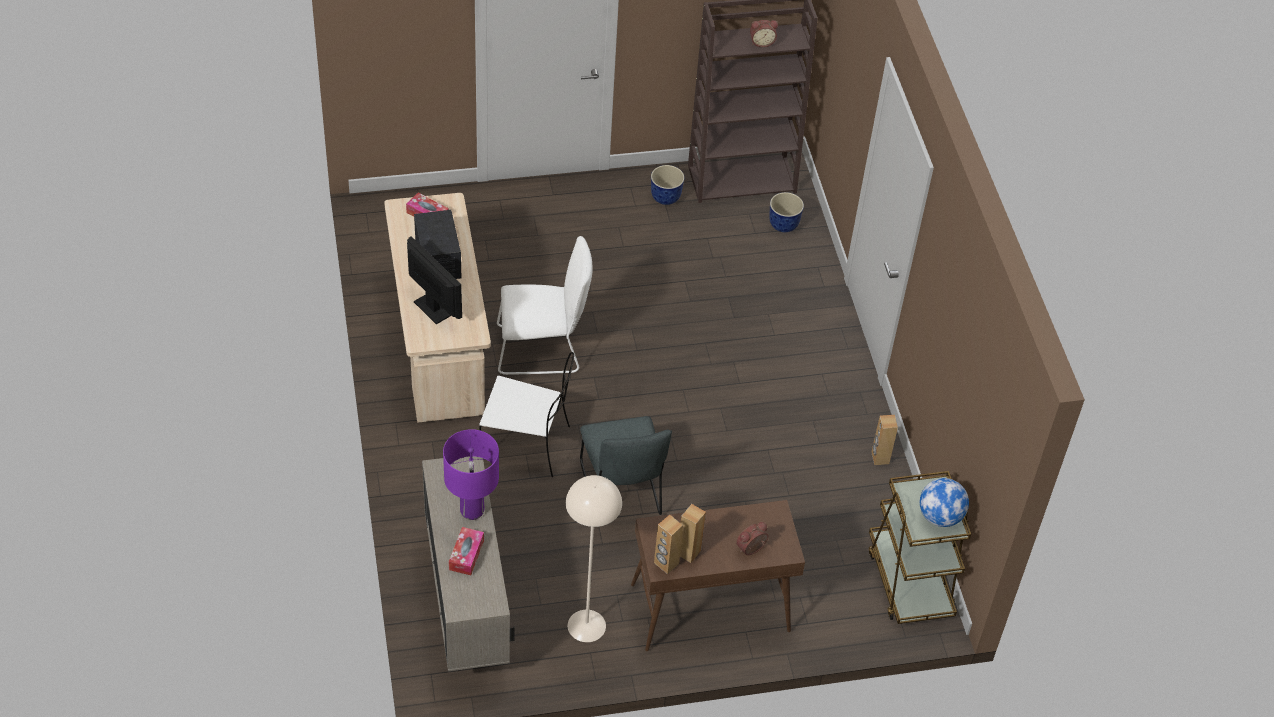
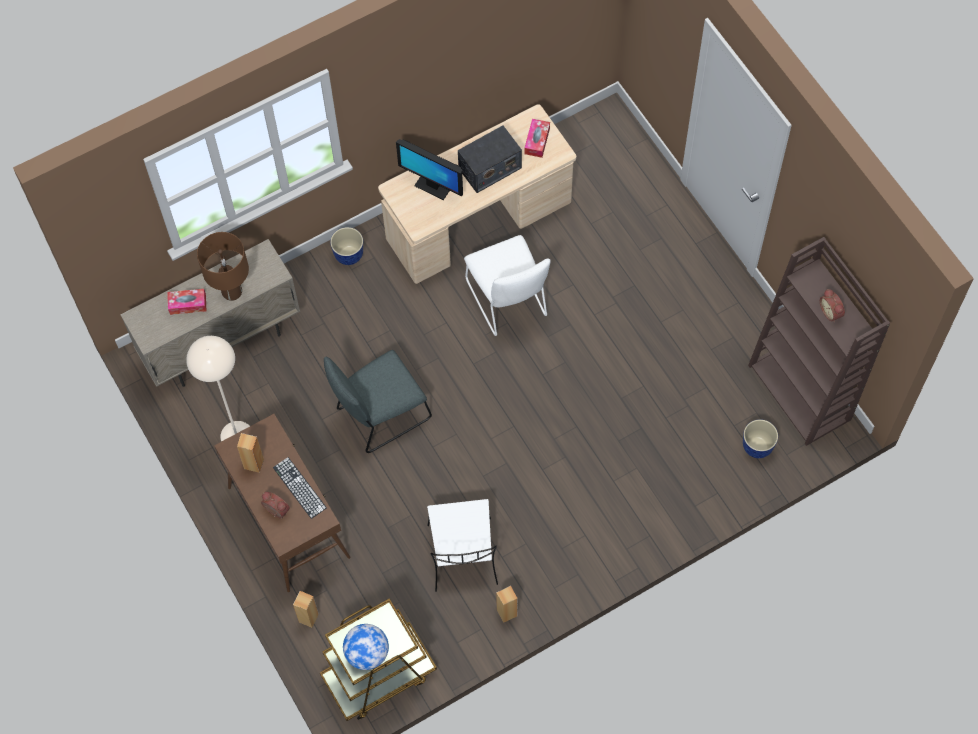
camera: 75 degrees right, 15 degrees up
monitor [407,236,462,324] -> monitor turned 90 degrees clockwise [396,139,463,200]
purple table lamp [443,429,499,520] -> brown table lamp [197,232,249,301]
white chair [479,352,574,477] -> white chair moved to [427,499,498,592]
planter [651,165,684,205] -> planter moved to [330,227,363,265]
brown speaker [654,515,683,574] -> brown speaker moved to [293,591,319,628]
none -> keyboard [273,457,327,519]

